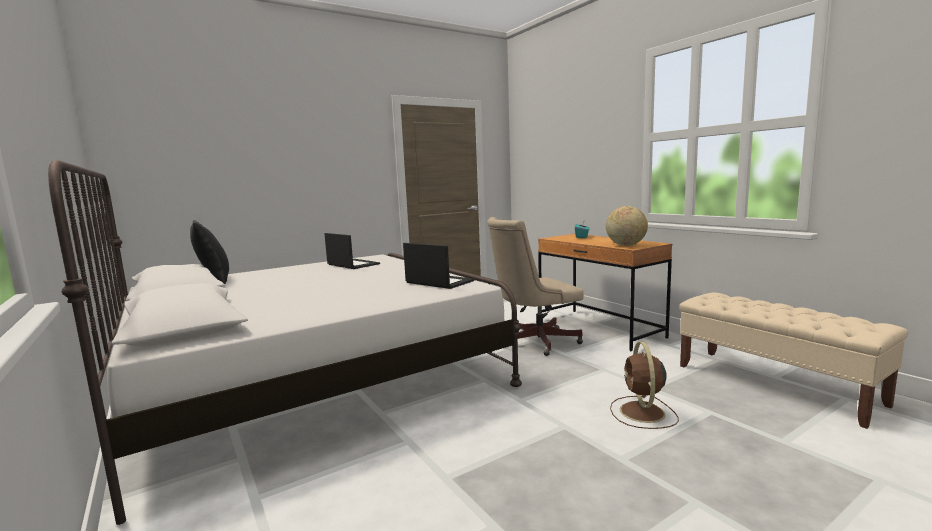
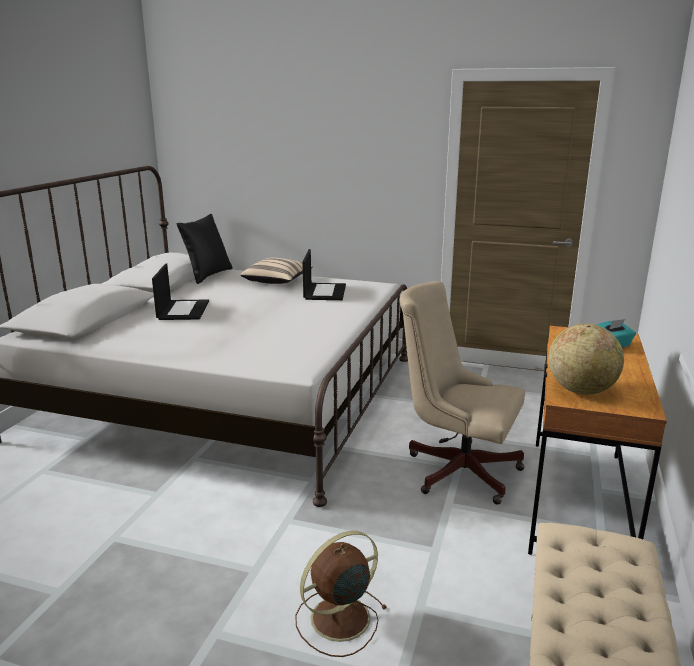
camera: 50 degrees right, 10 degrees up
laptop [403,243,475,289] -> laptop moved to [152,264,209,320]
none -> beige pillow [240,258,313,284]

